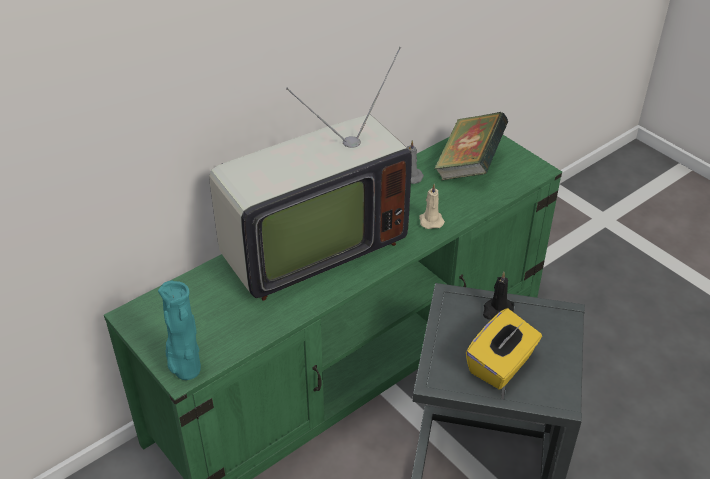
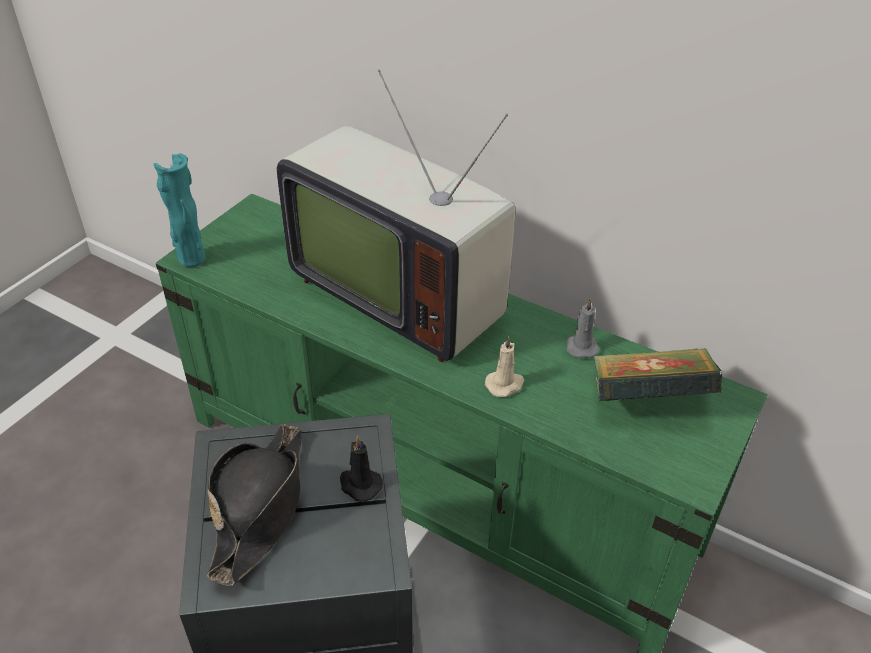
camera: 70 degrees right, 0 degrees up
yellow tissue box [466,308,542,389] -> black hat [207,424,302,586]

